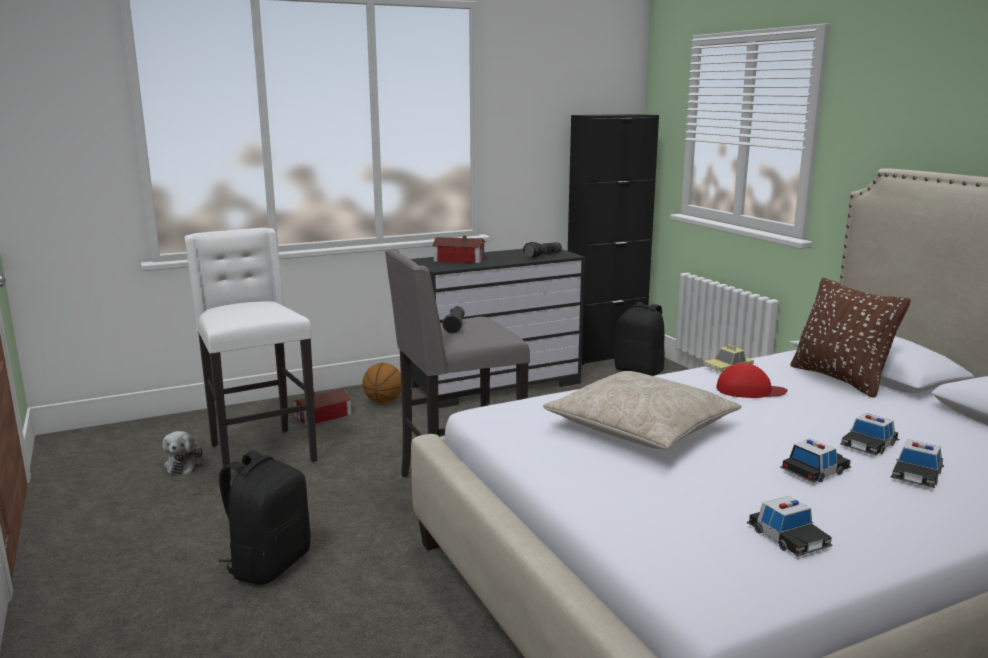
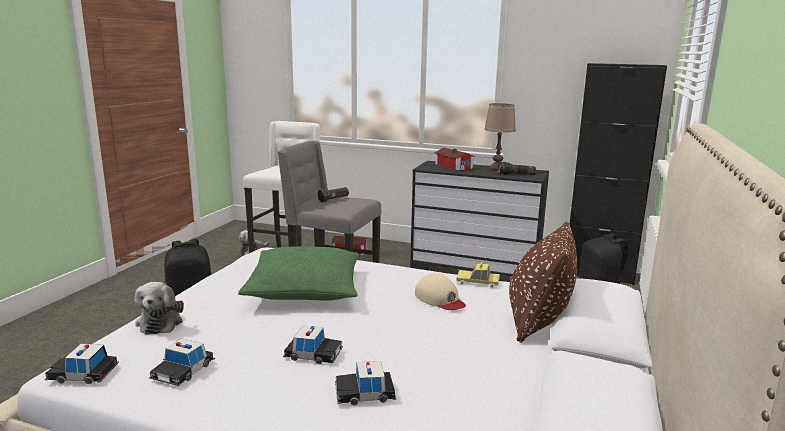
camera: 45 degrees right, 0 degrees up
basketball [362,363,402,403] -> none
beige pillow [543,371,742,450] -> green pillow [238,246,359,301]
red cap [716,363,787,398] -> beige cap [415,273,466,310]
toy car [840,413,899,456] -> toy car moved to [45,344,119,384]
none -> plush toy [135,282,184,335]
none -> brown table lamp [484,103,516,171]

